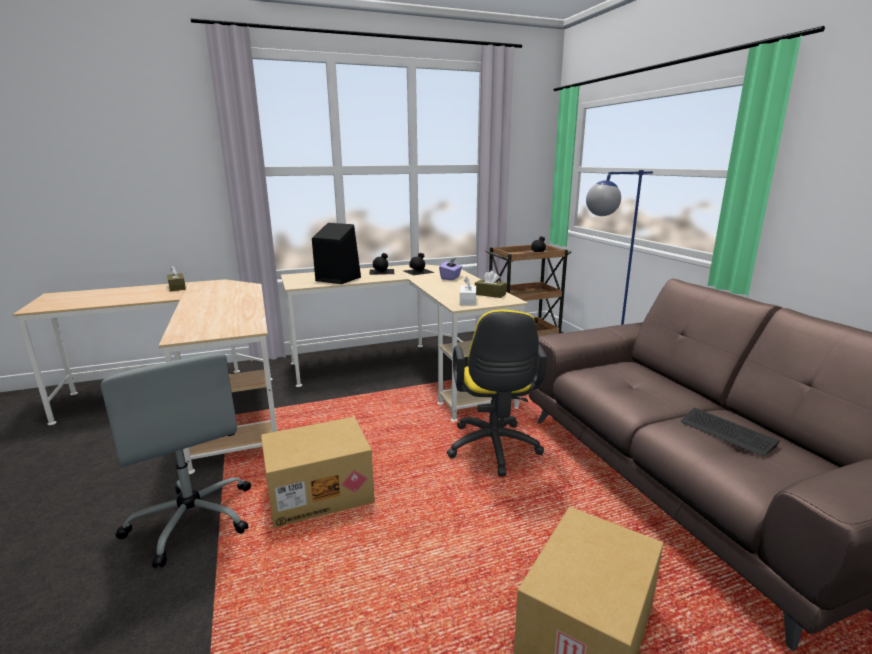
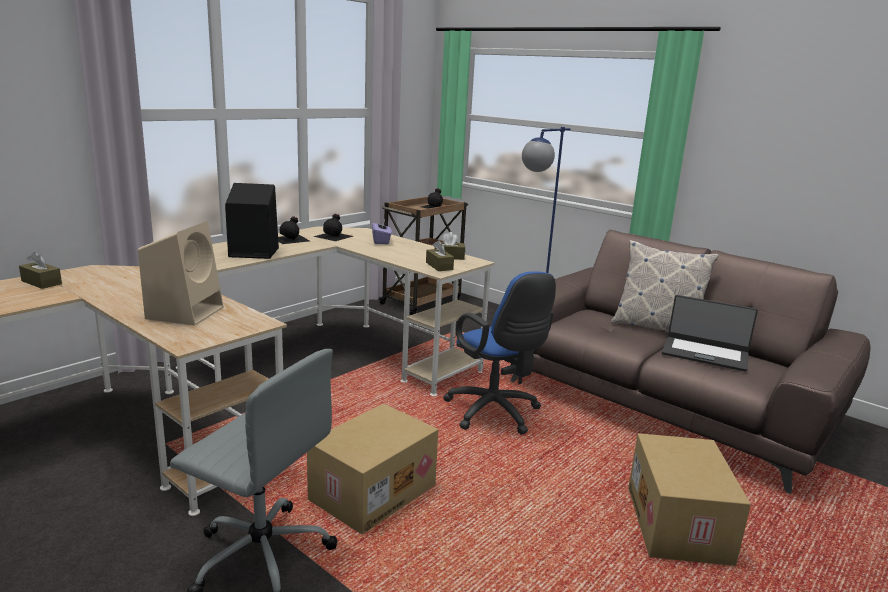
camera: 30 degrees left, 0 degrees up
yellow office chair [447,309,547,476] -> blue office chair [443,271,556,435]
white tissue box [460,277,476,306] -> brown tissue box [426,240,454,271]
keyboard [681,408,780,456] -> laptop [662,295,758,372]
none -> beige speaker [138,221,223,326]
none -> pillow [610,240,719,333]

